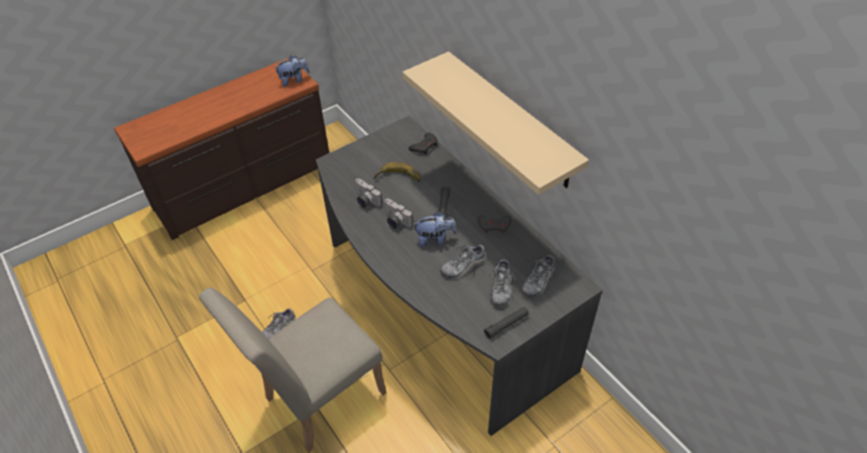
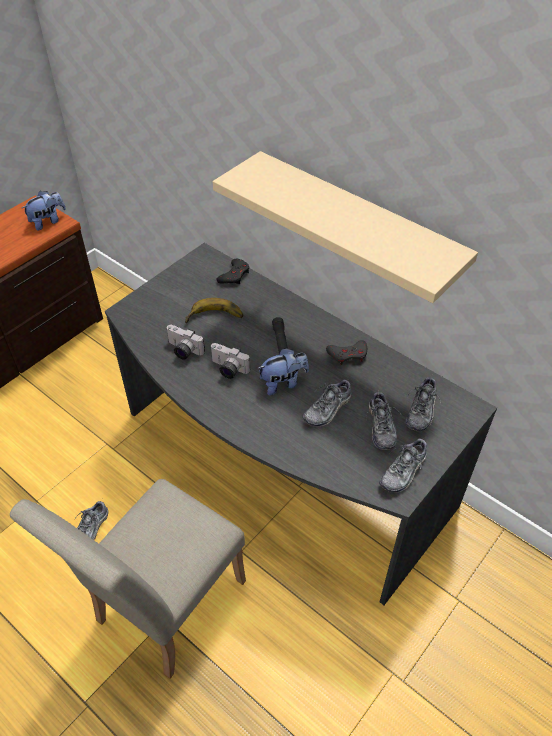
camera: 15 degrees left, 0 degrees up
black flashlight [484,307,529,339] -> shoe [379,437,427,493]

